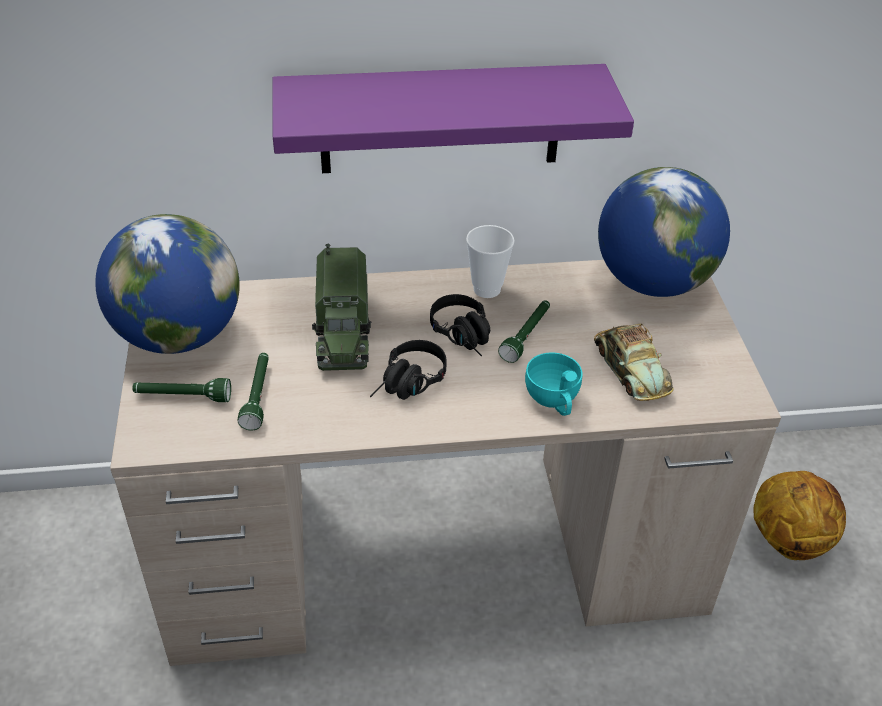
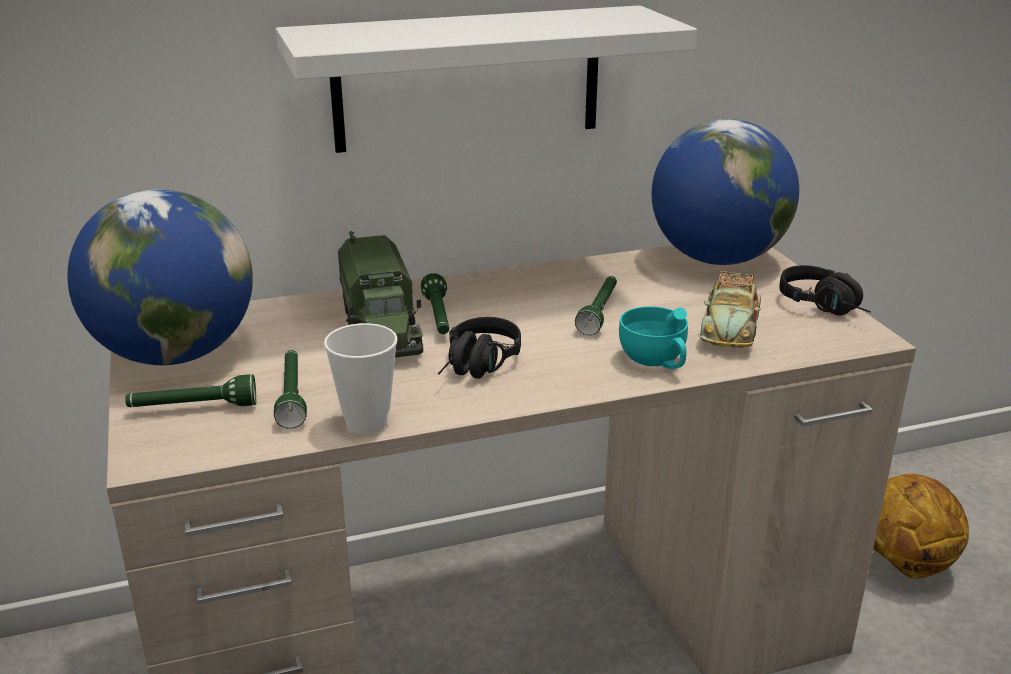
camera: 10 degrees left, 15 degrees down
purple shelf [273,64,634,173] -> white shelf [276,5,697,153]
black headphones [430,294,490,357] -> black headphones moved to [780,265,871,316]
cup [466,225,514,298] -> cup moved to [324,323,398,434]
toy car [594,323,674,401] -> toy car turned 45 degrees clockwise [700,271,761,348]
none -> green flashlight [421,273,449,334]

